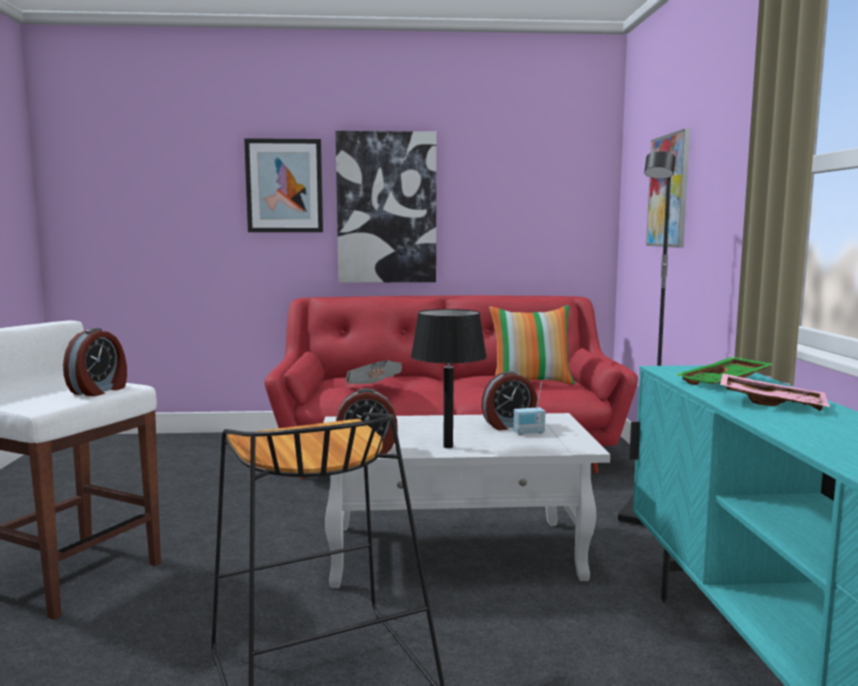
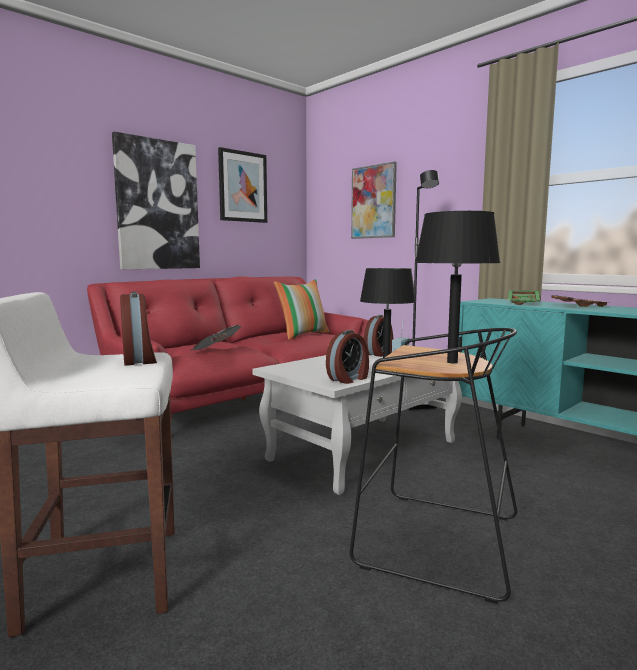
camera: 40 degrees left, 0 degrees up
picture [244,138,323,232] -> picture moved to [218,147,267,223]
none -> black table lamp [415,211,501,363]

